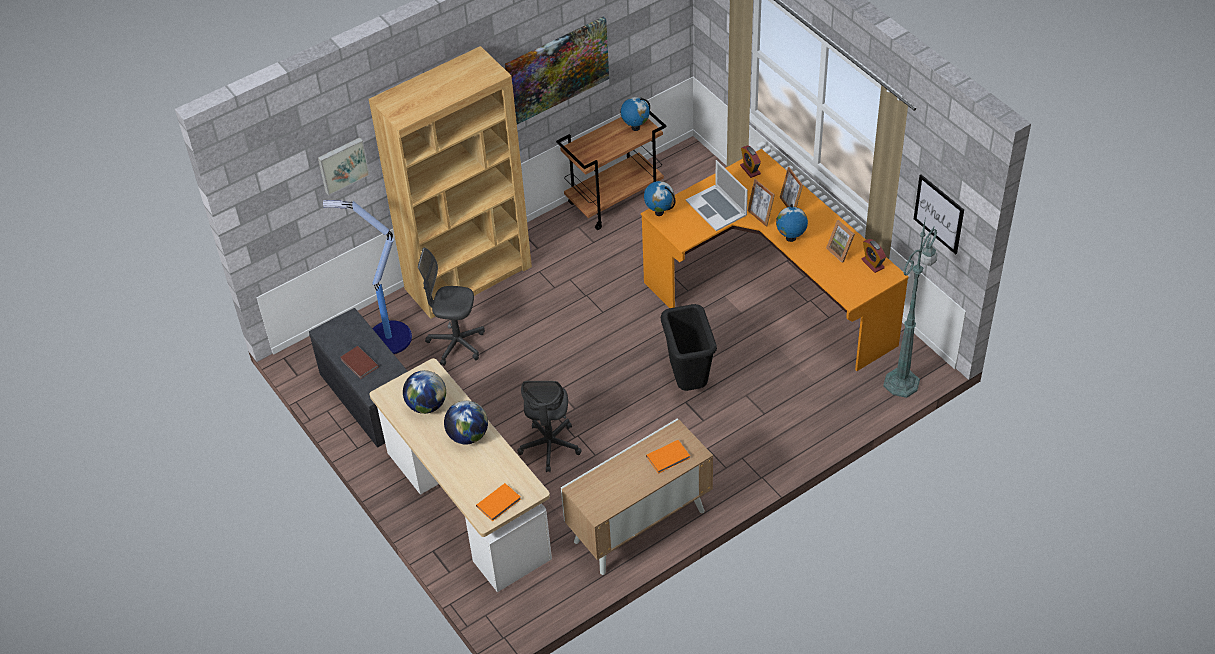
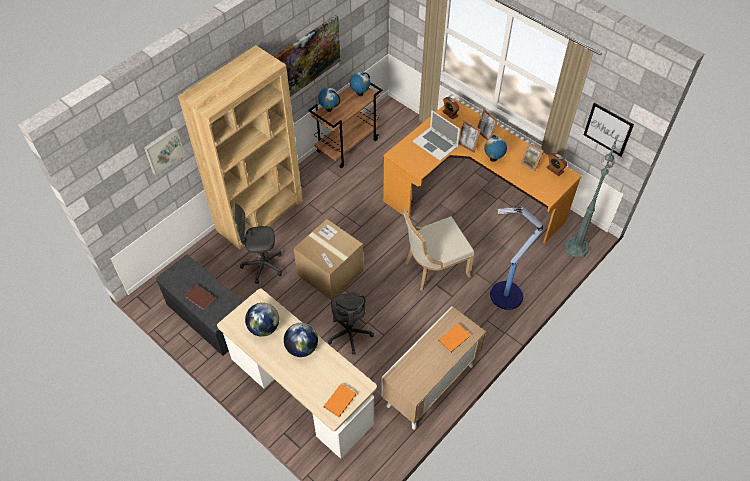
camera: 15 degrees left, 5 degrees up
floor lamp [323,200,412,354] -> floor lamp moved to [490,206,543,310]
globe [644,181,676,216] -> globe moved to [318,88,340,112]
black trash can [661,304,717,391] -> beige chair [403,207,474,291]
none -> cardboard box [294,219,363,301]

